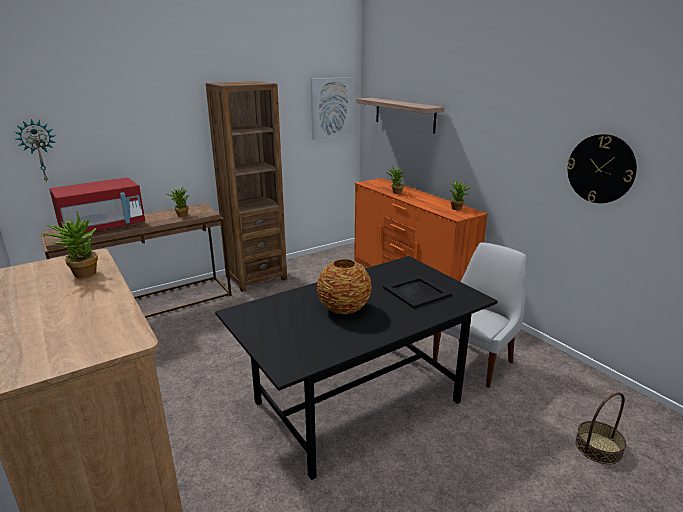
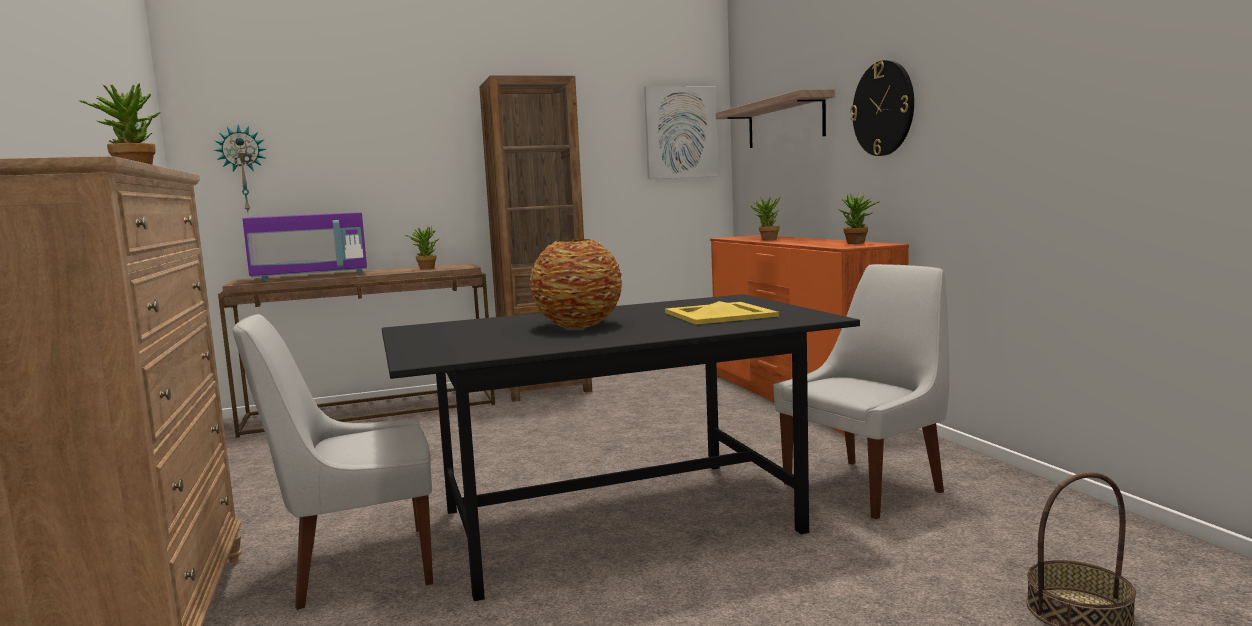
camera: 15 degrees right, 15 degrees down
red microwave [49,178,145,236] -> purple microwave [243,212,367,281]
black tray [383,275,452,309] -> yellow tray [665,301,779,325]
wall clock [567,134,637,203] -> wall clock moved to [850,60,914,156]
none -> white chair [233,314,433,610]

